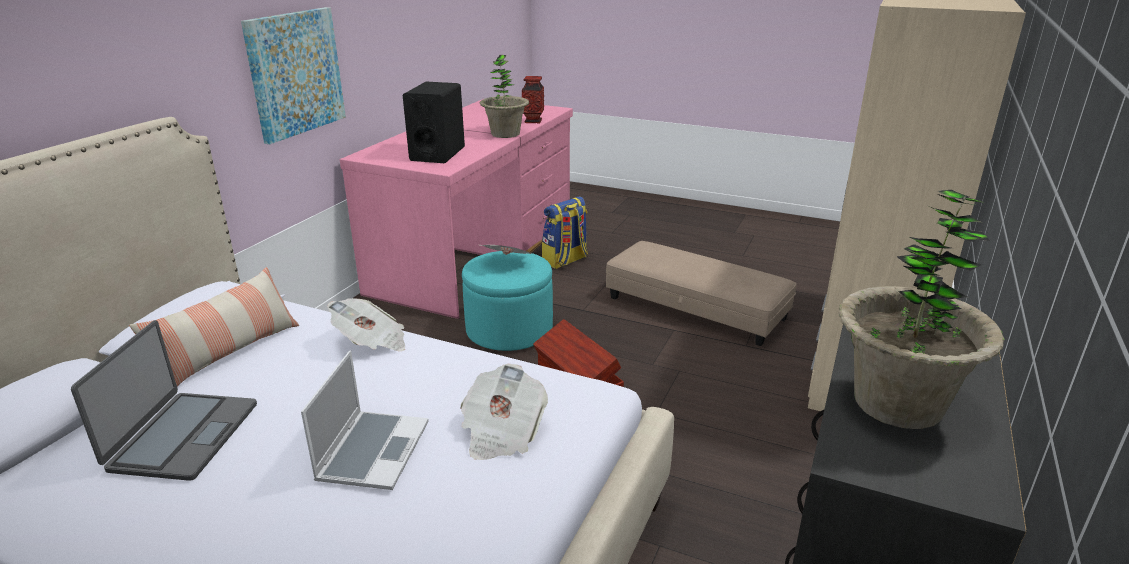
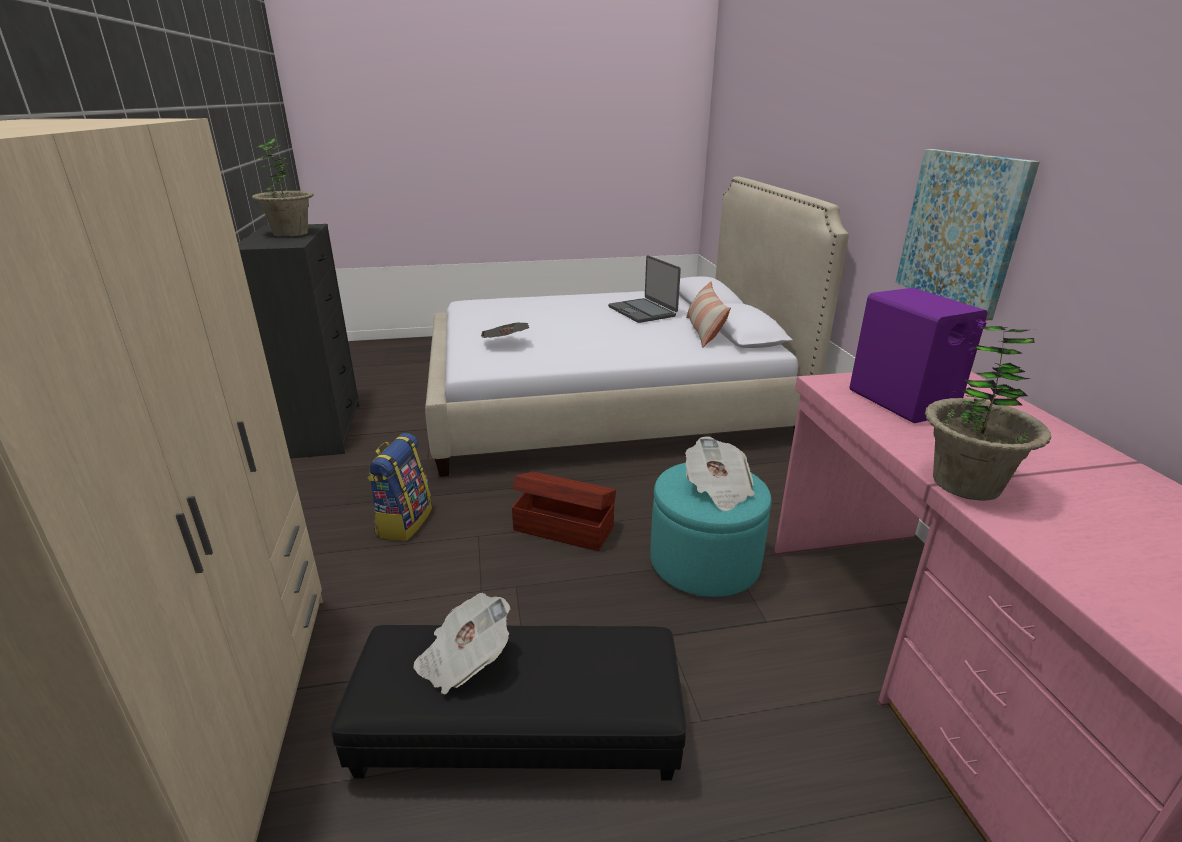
camera: 145 degrees right, 0 degrees up
laptop [301,350,429,490] -> none
newspaper [327,298,405,351] -> newspaper moved to [413,593,511,695]
black speaker [403,82,465,163] -> purple speaker [849,288,987,423]
vase [522,76,544,124] -> none
backpack [542,196,588,269] -> backpack moved to [367,433,432,541]
beige ottoman [606,241,797,346] -> black ottoman [331,625,686,781]

